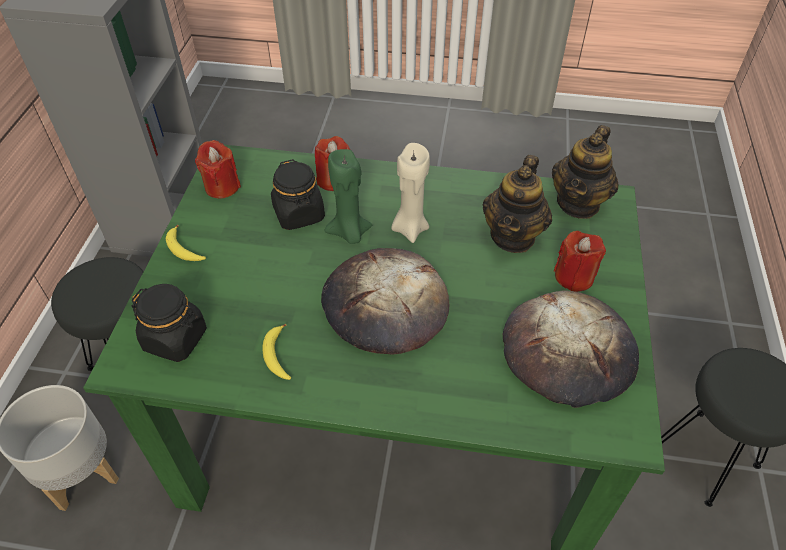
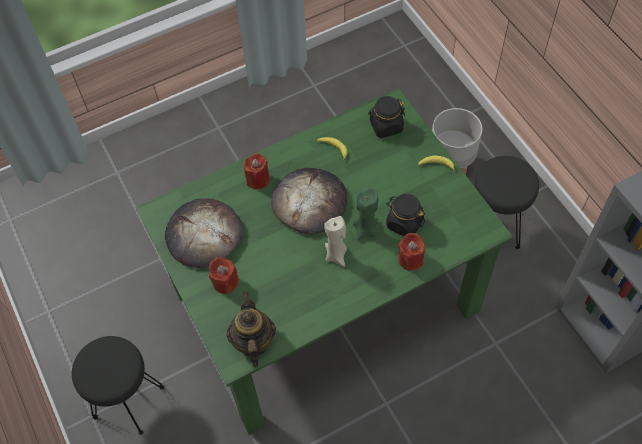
camera: 145 degrees right, 10 degrees up
red candle [195,140,241,199] -> red candle moved to [244,153,270,189]
teapot [483,155,552,253] -> none

